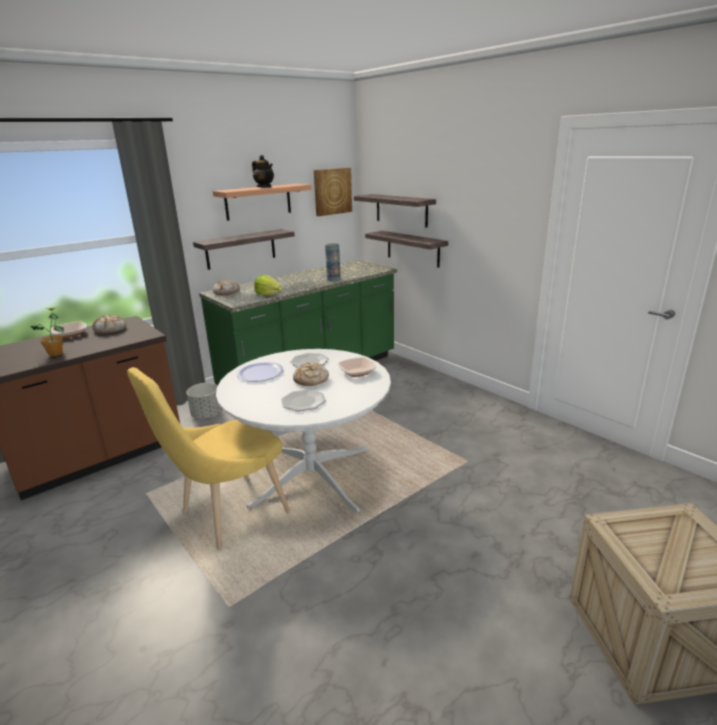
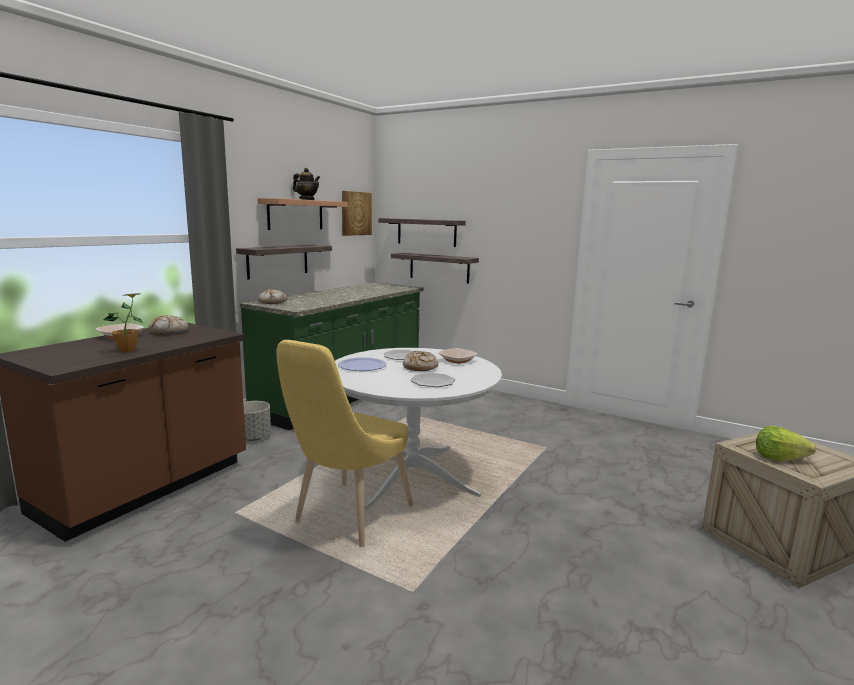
camera: 20 degrees left, 10 degrees down
lettuce [254,275,282,296] -> lettuce moved to [756,426,816,461]
vase [325,243,341,281] -> none

